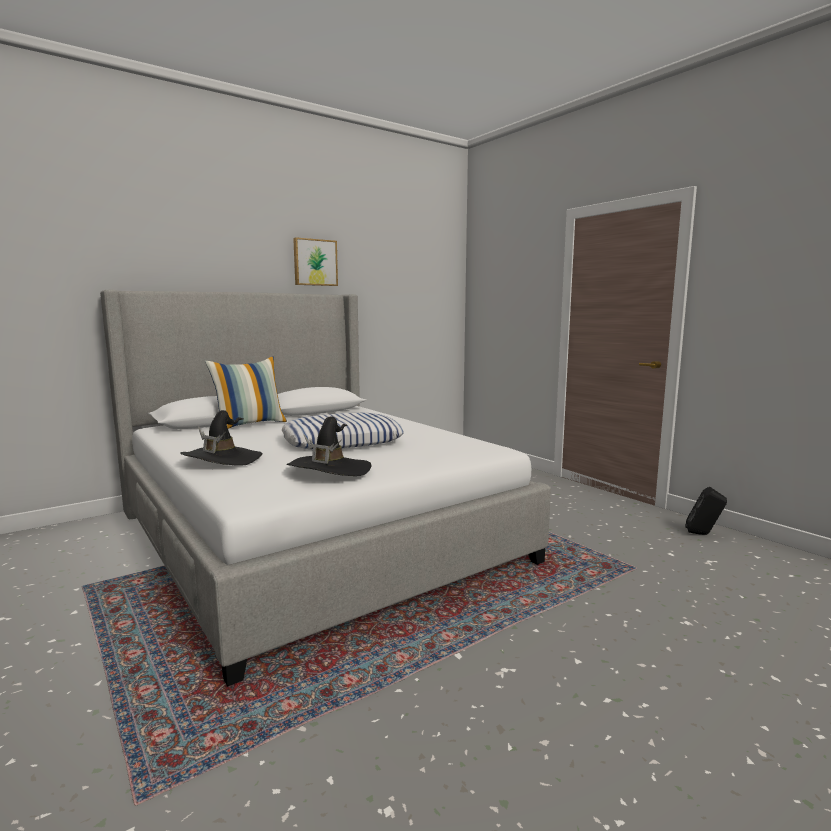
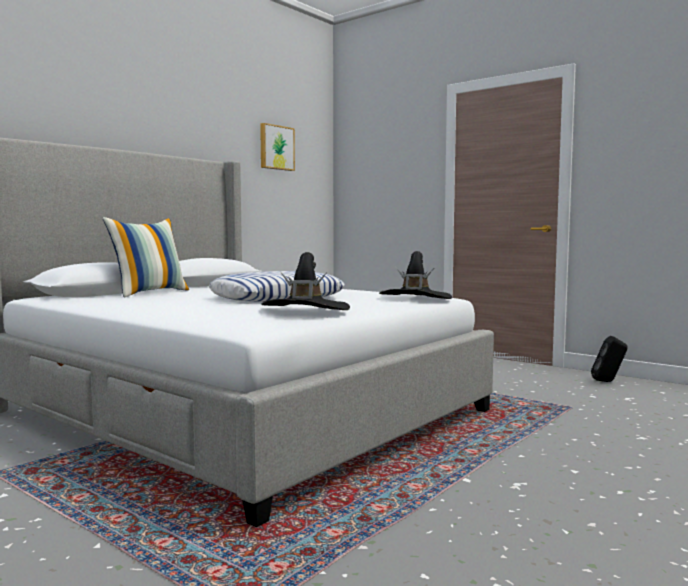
camera: 15 degrees left, 5 degrees down
black hat [180,410,262,465] -> black hat moved to [379,251,452,299]
picture [293,237,338,286] -> picture moved to [260,123,295,171]

